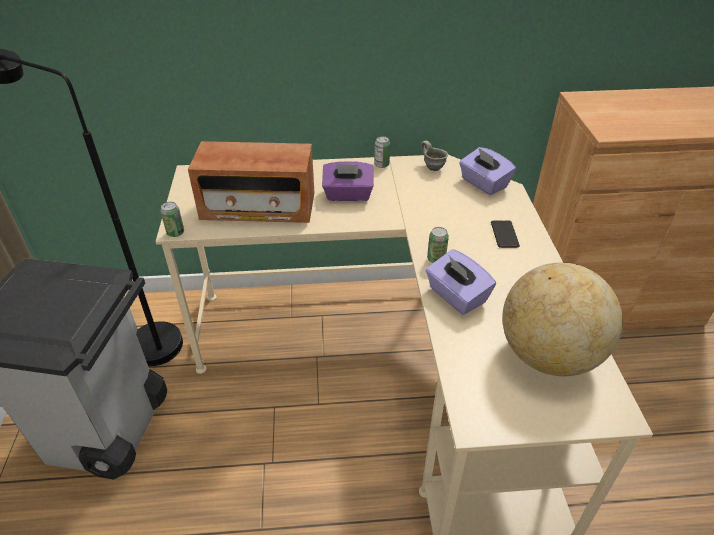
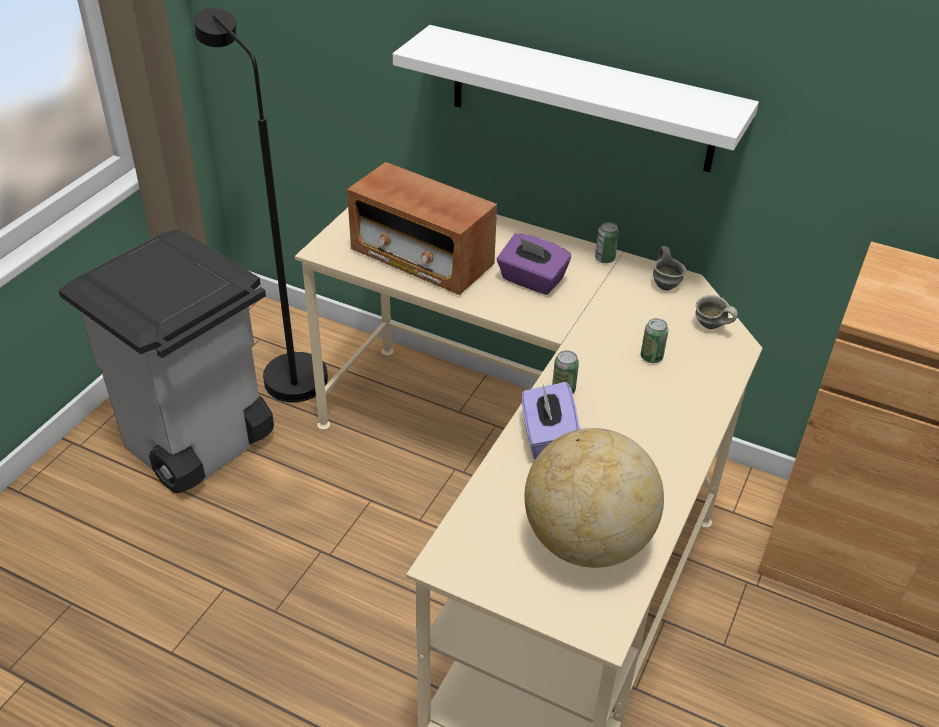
camera: 30 degrees right, 0 degrees up
can [160,202,184,237] -> can moved to [641,318,669,363]
purple tissue box [459,147,516,195] -> grey mug [695,295,738,329]
phone [491,220,520,248] -> none
none -> white shelf [393,25,759,173]

